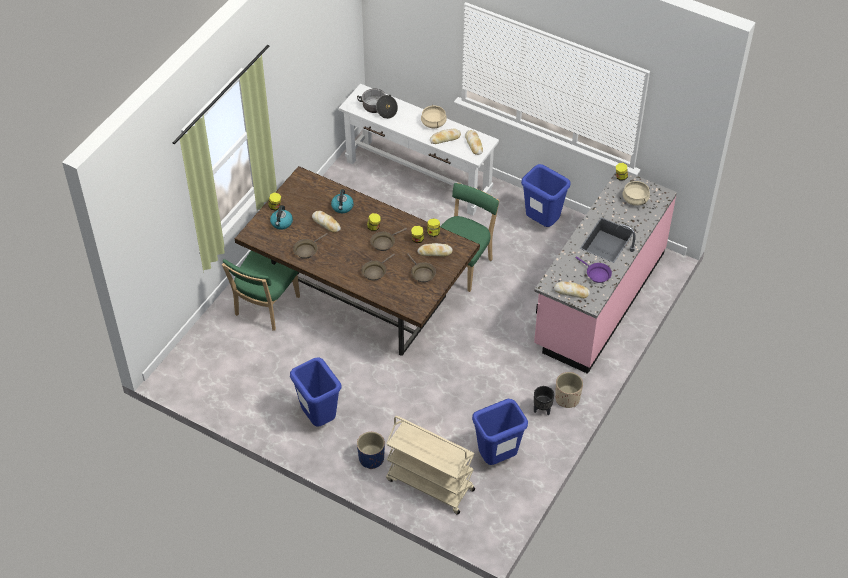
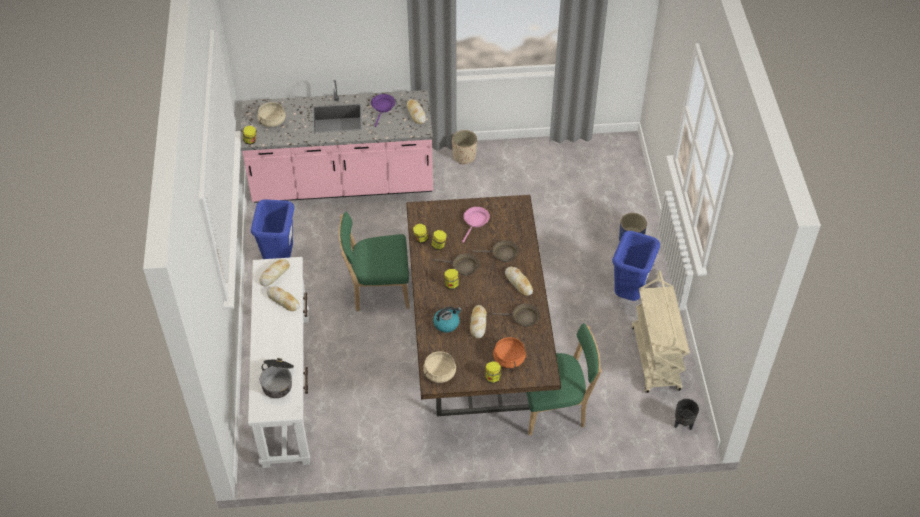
camera: 125 degrees left, 0 degrees up
kettle [270,205,293,230] -> orange cooking pot [493,337,526,368]
beige cart [386,416,475,515] -> beige cart moved to [631,271,690,393]
brown frying pan [407,253,436,282] -> pink frying pan [462,207,490,243]
bread [417,243,453,256] -> bread moved to [505,266,533,296]
beige cooking pot [421,105,447,128] -> beige cooking pot moved to [423,351,456,383]
blue trash can [472,399,528,465] -> none
black planter [534,386,554,416] -> black planter moved to [674,399,699,430]

